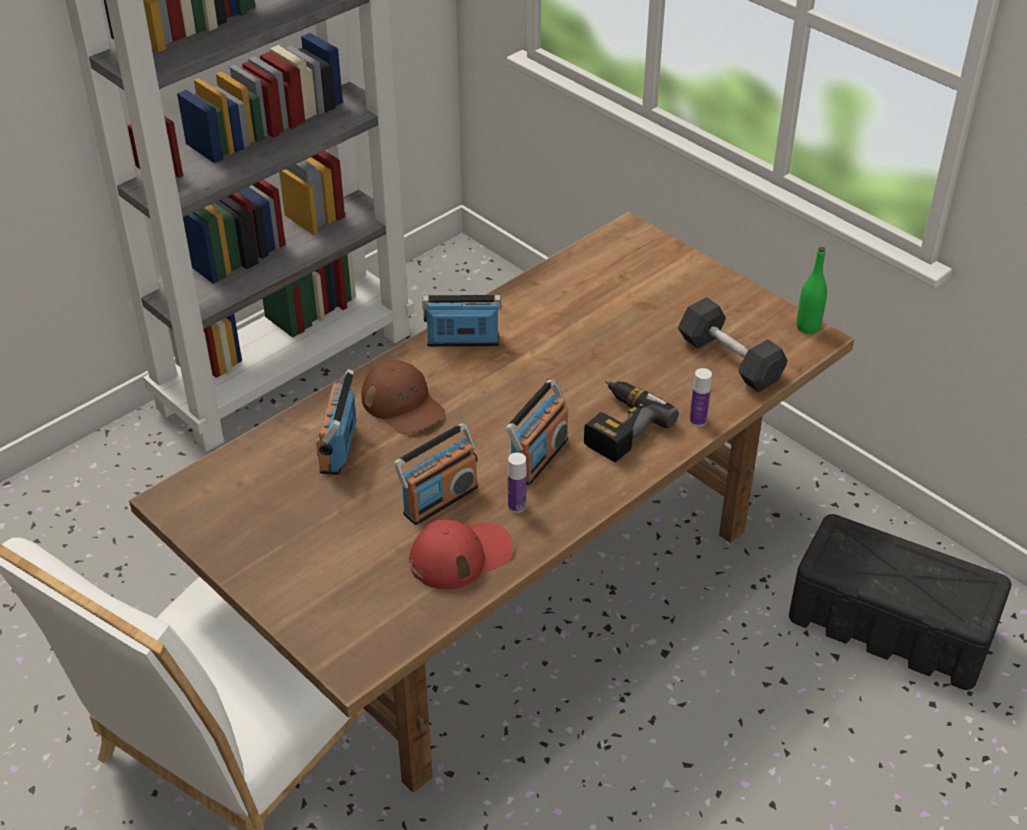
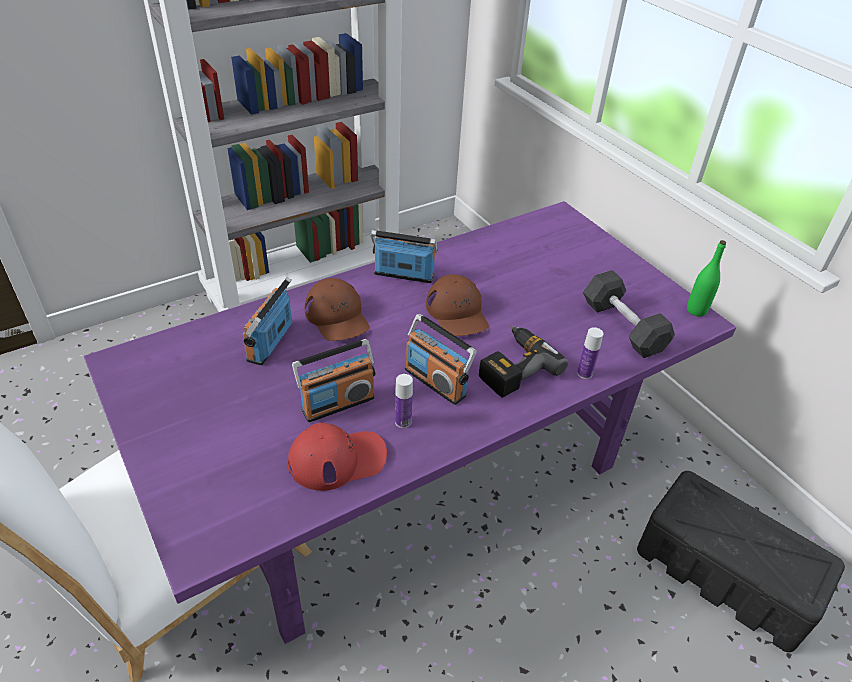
camera: 10 degrees right, 0 degrees up
brown dining table [129,212,854,792] -> purple dining table [84,201,736,644]
radio [506,379,568,485] -> radio turned 90 degrees clockwise [405,314,477,405]
none -> brown cap [426,274,489,336]

